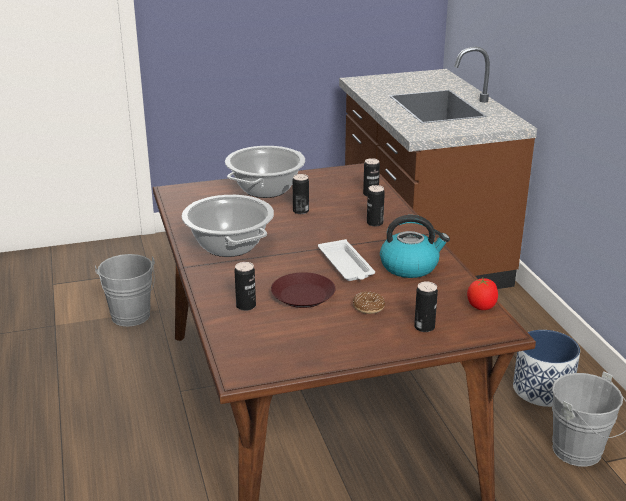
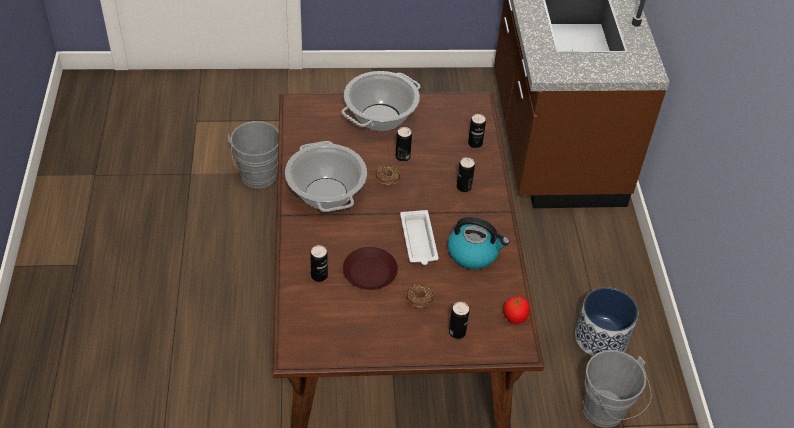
camera: 10 degrees right, 20 degrees up
none -> donut [375,165,400,185]

